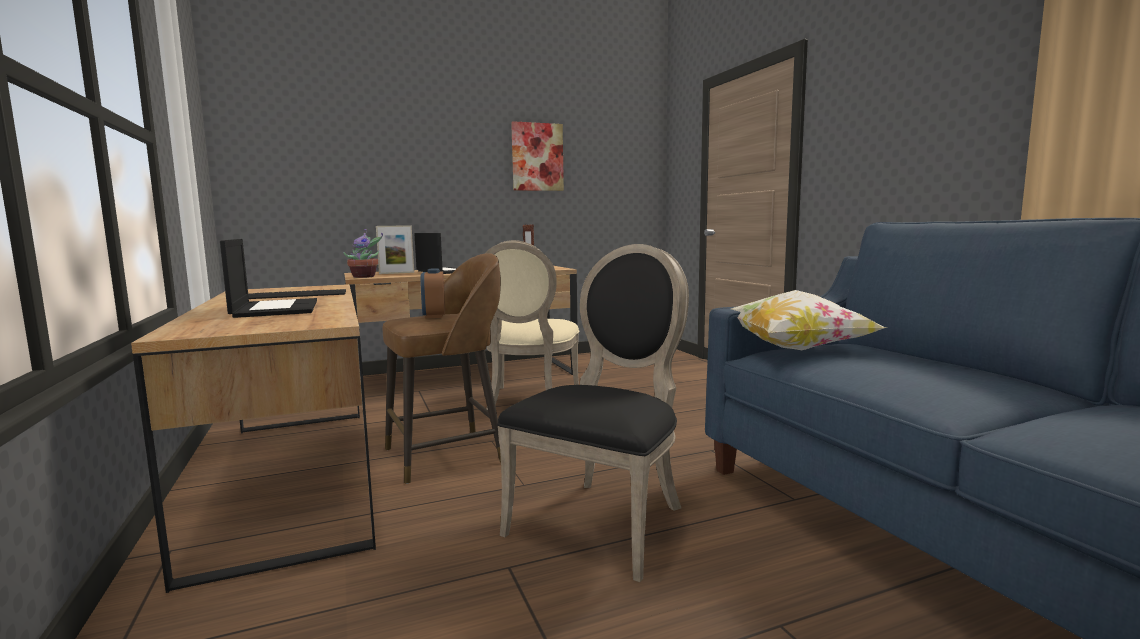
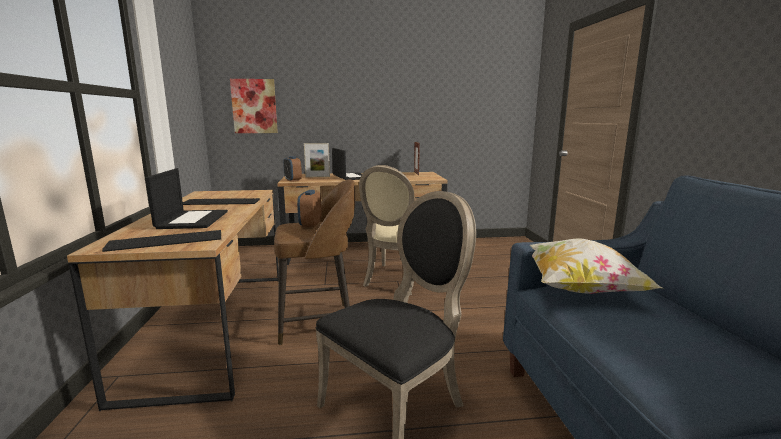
camera: 15 degrees right, 5 degrees up
potted plant [343,229,383,278] -> alarm clock [283,156,302,182]
picture [511,121,564,191] -> picture moved to [230,79,278,133]
none -> keyboard [102,230,221,252]

